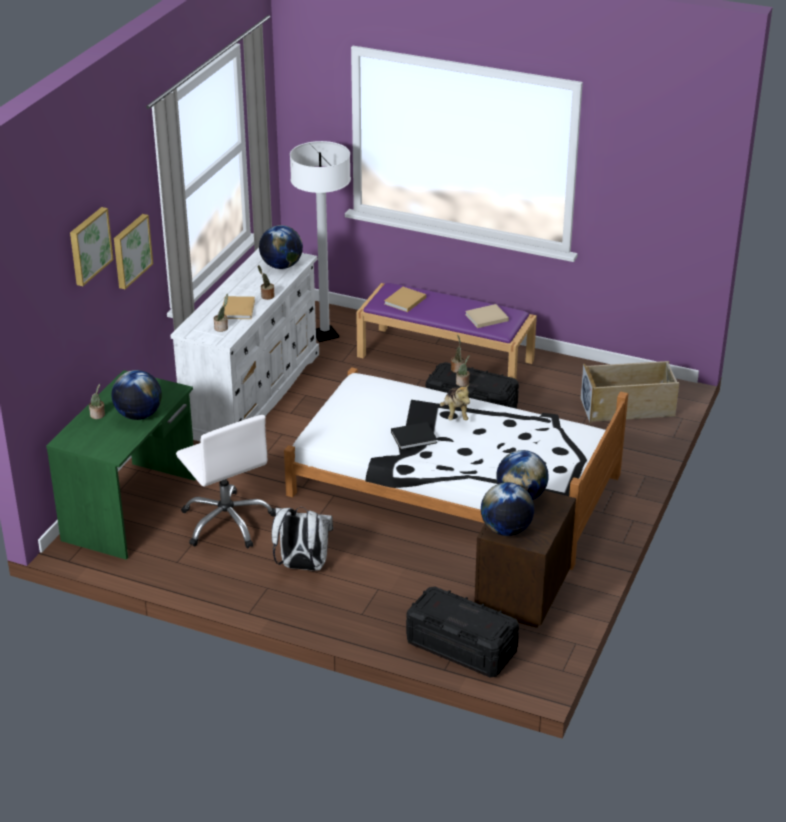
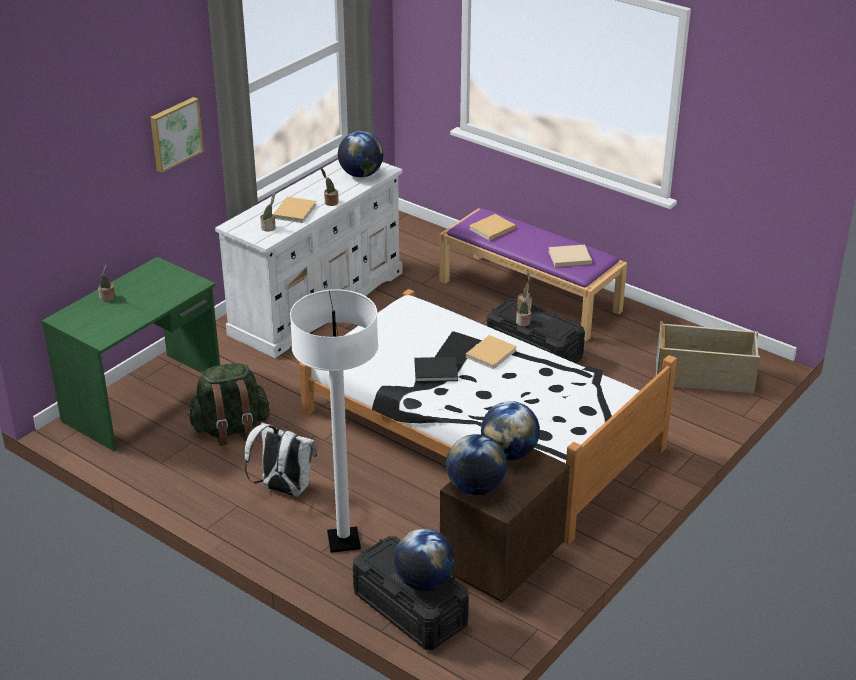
camera: 15 degrees right, 0 degrees up
picture [70,207,114,286] -> none
globe [112,370,162,420] -> globe moved to [394,529,455,591]
white office chair [176,415,276,548] -> green backpack [187,363,270,446]
white floor lamp [290,141,351,342] -> white floor lamp moved to [290,289,378,553]
plush toy [440,384,470,420] -> beige book [466,335,517,369]

